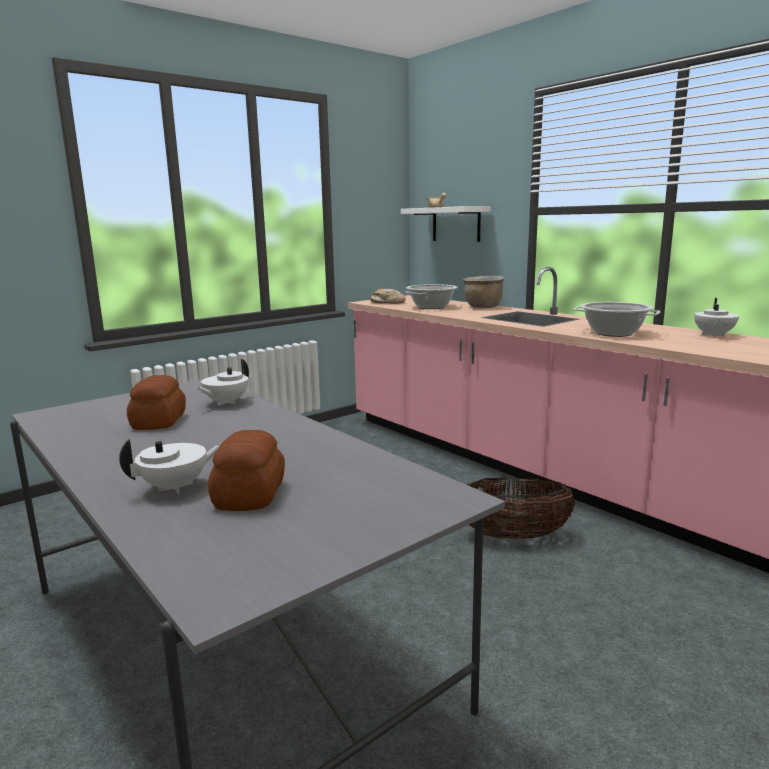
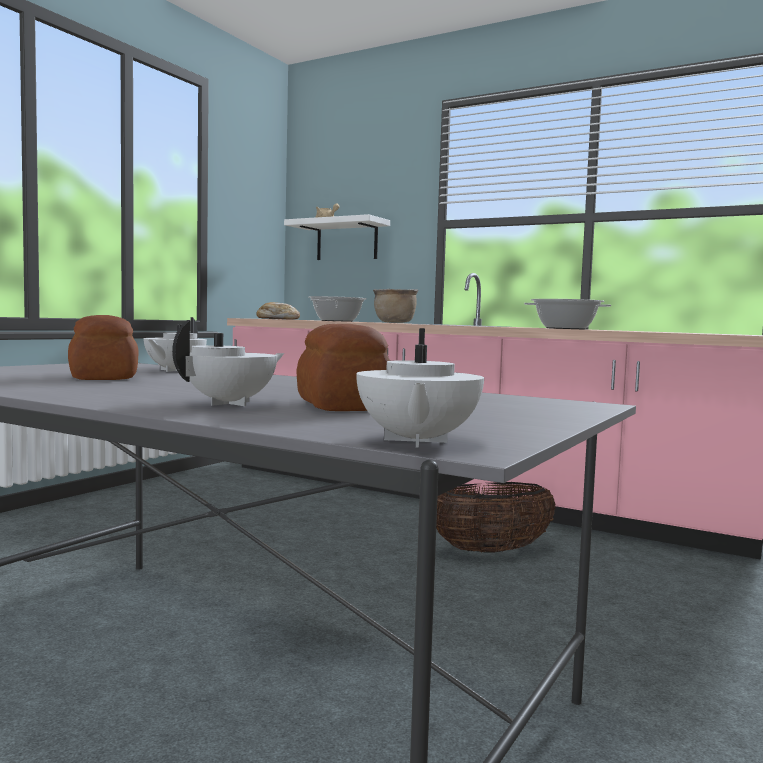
camera: 20 degrees left, 10 degrees down
white teapot [694,298,739,337] -> white teapot moved to [356,328,484,448]

